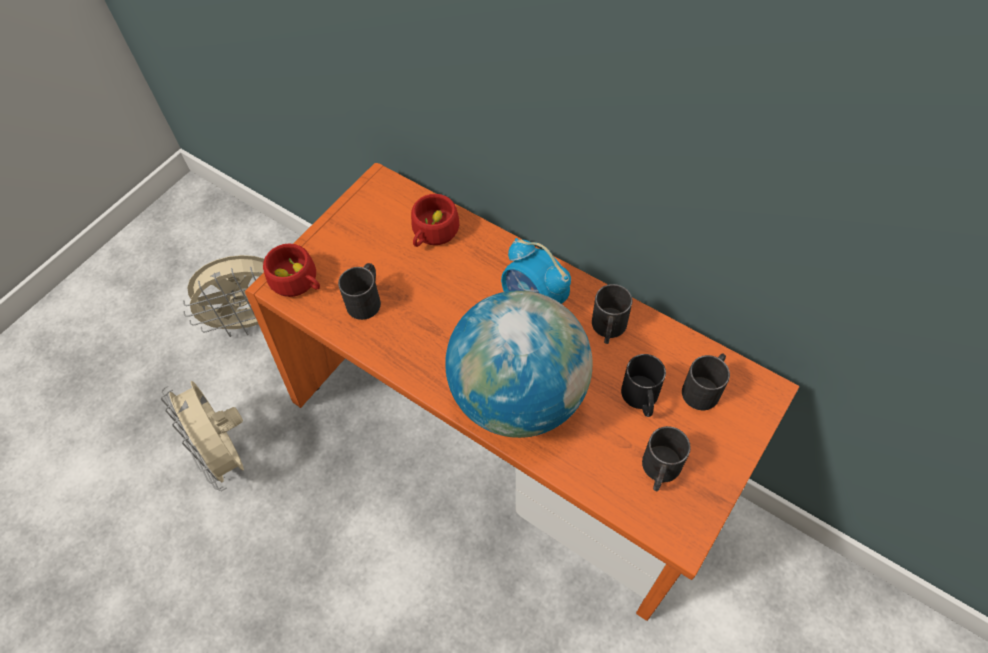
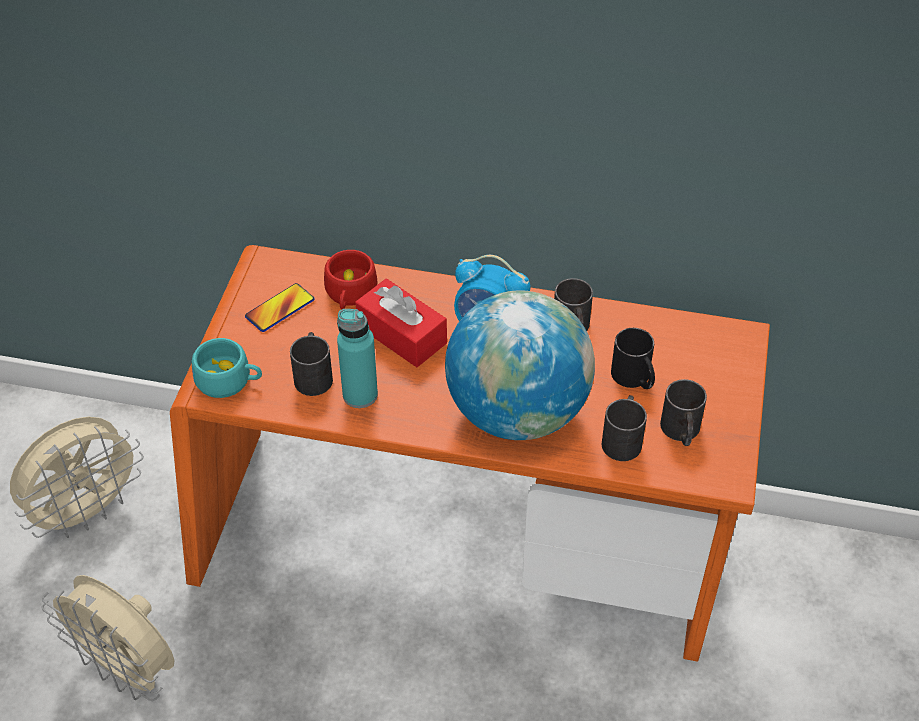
camera: 25 degrees left, 10 degrees down
red cup [263,243,320,297] -> turquoise cup [192,338,262,398]
black mug [682,354,730,410] -> black mug moved to [602,395,647,461]
none -> phone [245,283,314,332]
none -> turquoise bottle [337,309,378,408]
none -> red tissue box [355,279,447,367]

